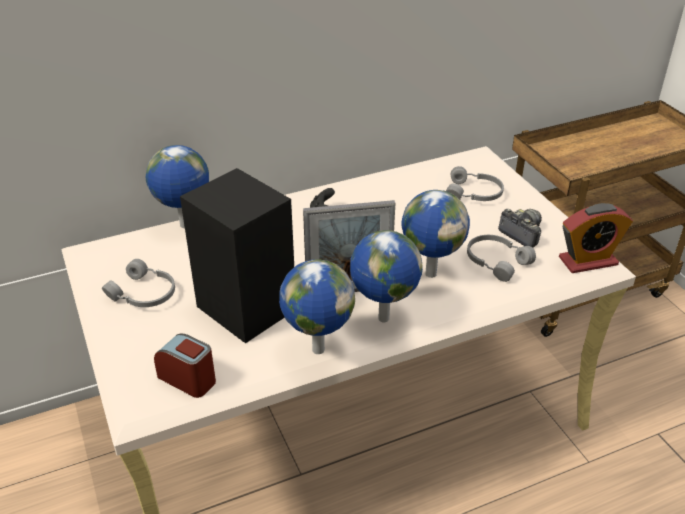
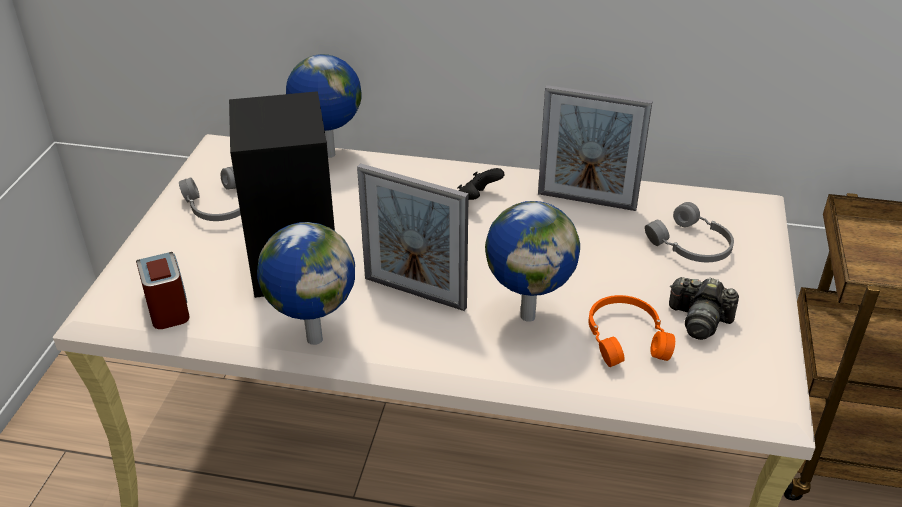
camera: 35 degrees right, 0 degrees up
globe [350,230,423,322] -> none
grey headphones [467,235,536,282] -> orange headphones [588,295,675,367]
camera [498,209,542,248] -> camera turned 120 degrees clockwise [669,277,739,340]
alarm clock [559,203,633,273] -> none
none -> picture frame [538,85,652,211]

